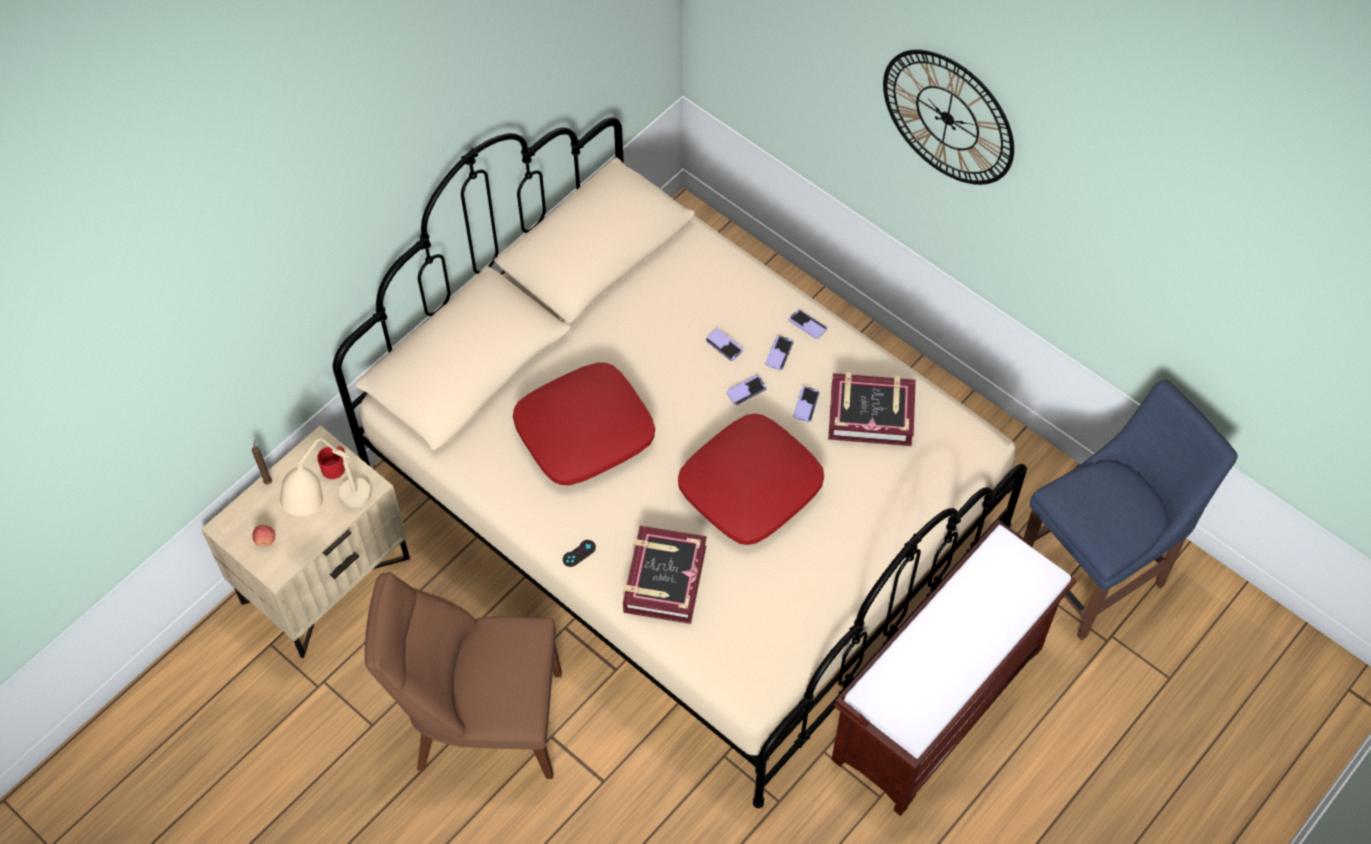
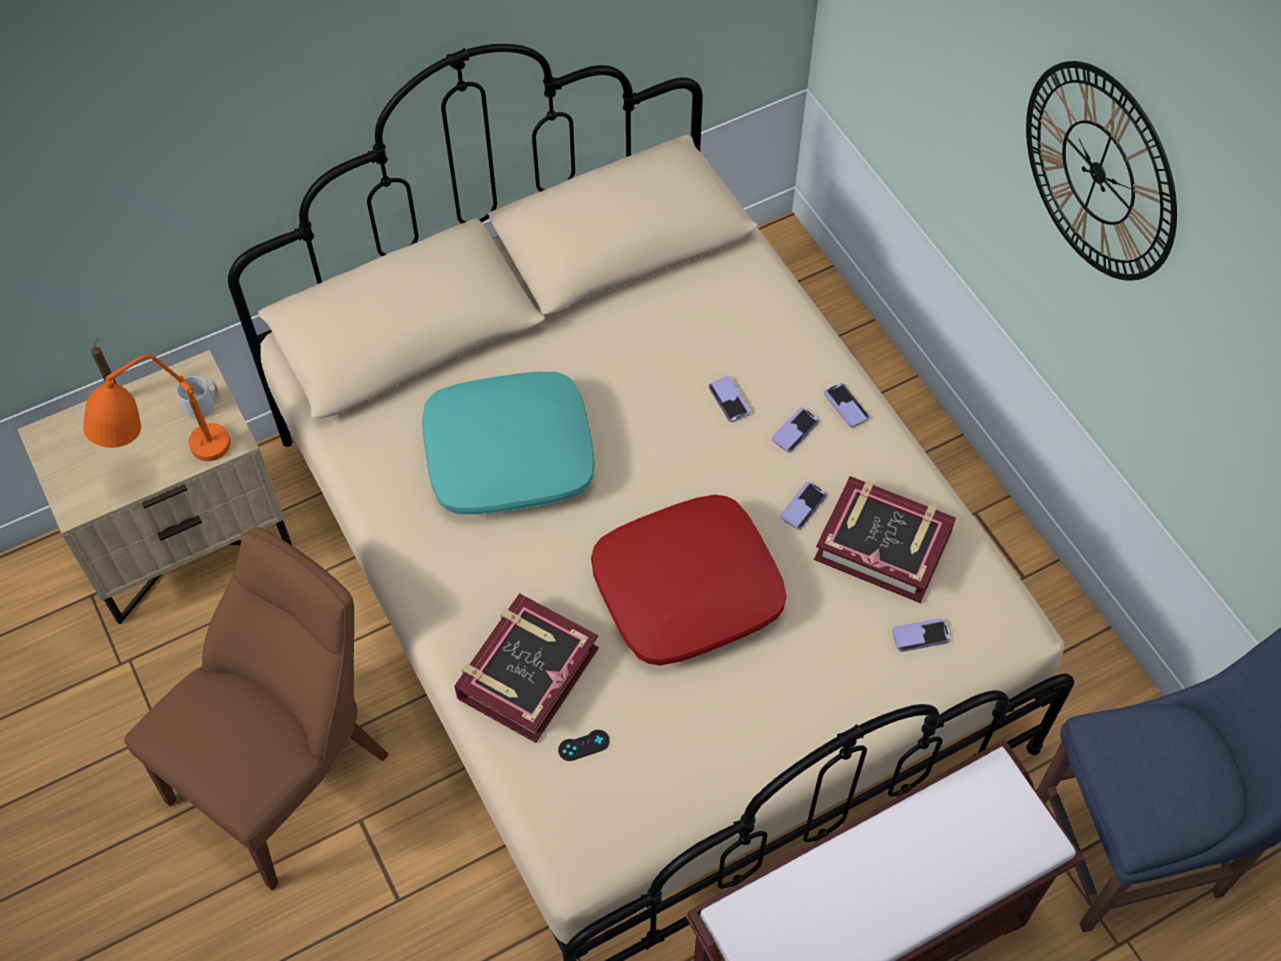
camera: 20 degrees right, 0 degrees up
apple [252,525,275,547] -> none
beige table lamp [280,437,371,516] -> orange table lamp [83,354,231,461]
red mug [317,446,345,479] -> grey mug [177,376,218,419]
brown chair [365,572,562,779] -> brown chair turned 105 degrees clockwise [124,527,389,890]
red pillow [513,363,655,485] -> turquoise pillow [422,372,595,514]
black game controller [563,540,596,567] -> black game controller moved to [558,730,610,761]
phone [727,375,767,405] -> phone moved to [892,618,950,652]

